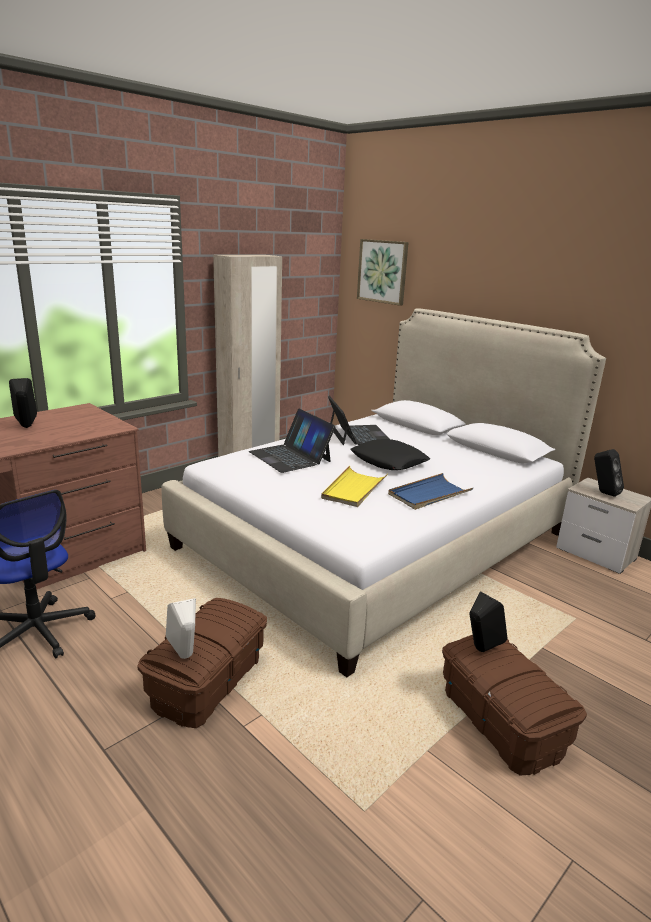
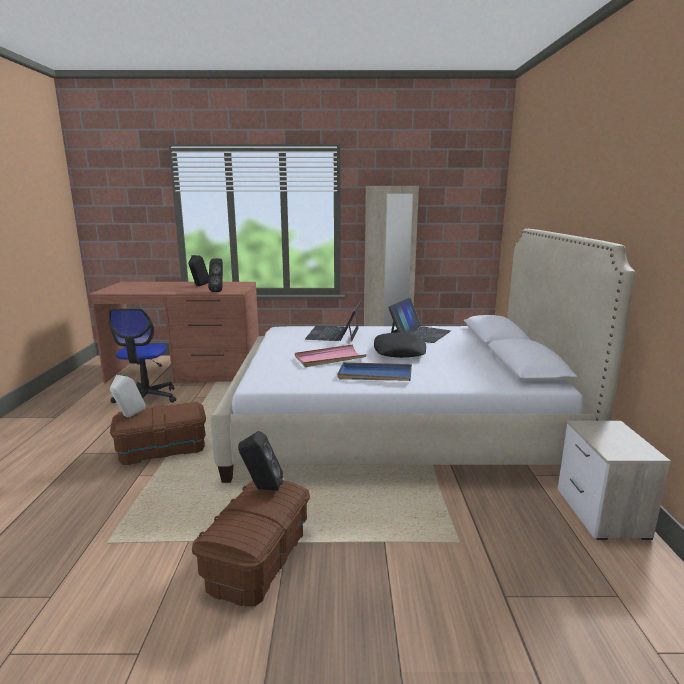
camera: 45 degrees right, 5 degrees down
yellow tray [321,466,387,507] -> pink tray [295,344,367,367]
picture [357,239,409,306] -> none
black speaker [594,449,624,497] -> black speaker moved to [208,258,223,292]

